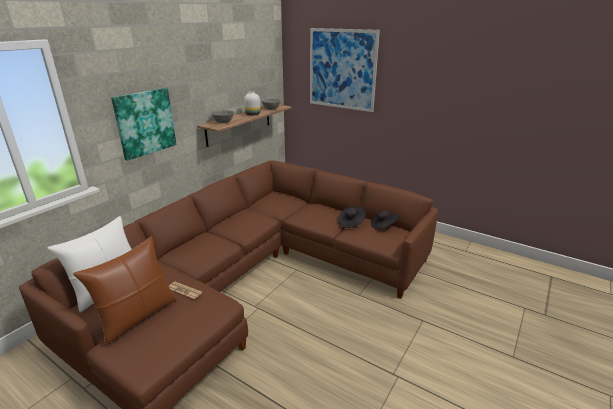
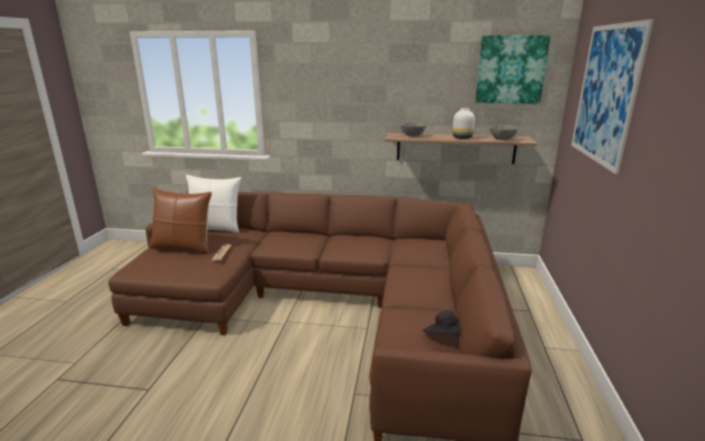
camera: 65 degrees right, 5 degrees down
picture [111,88,176,161] -> picture moved to [475,35,550,104]
black hat [339,207,366,228] -> none

